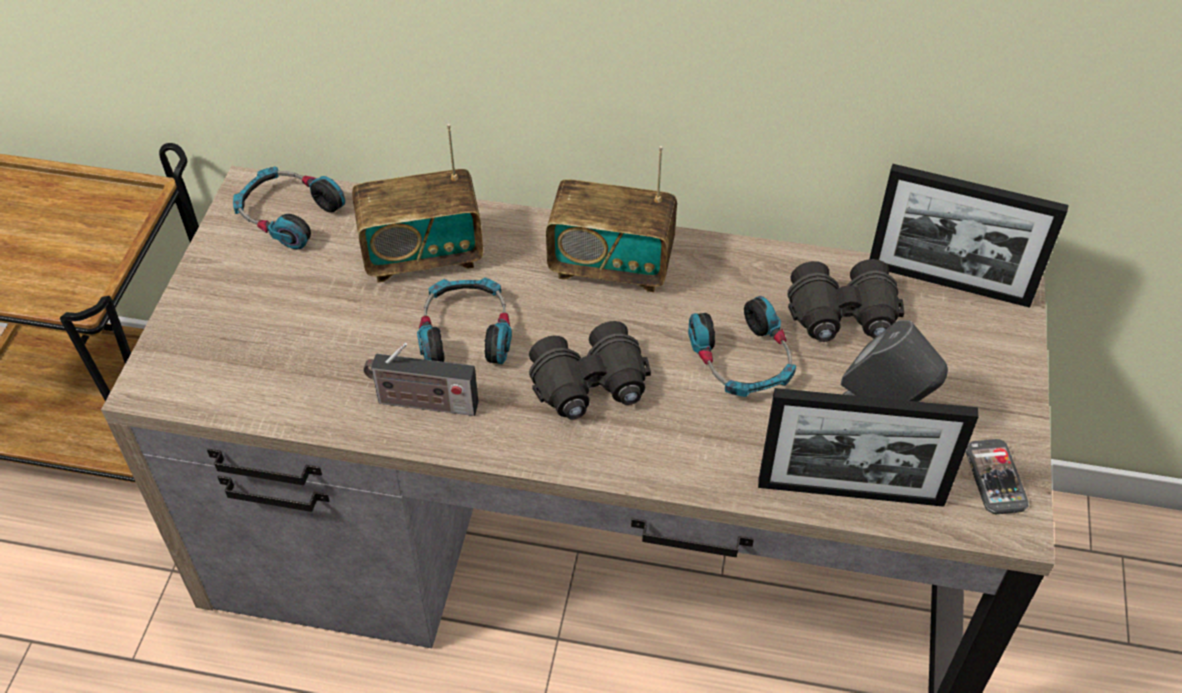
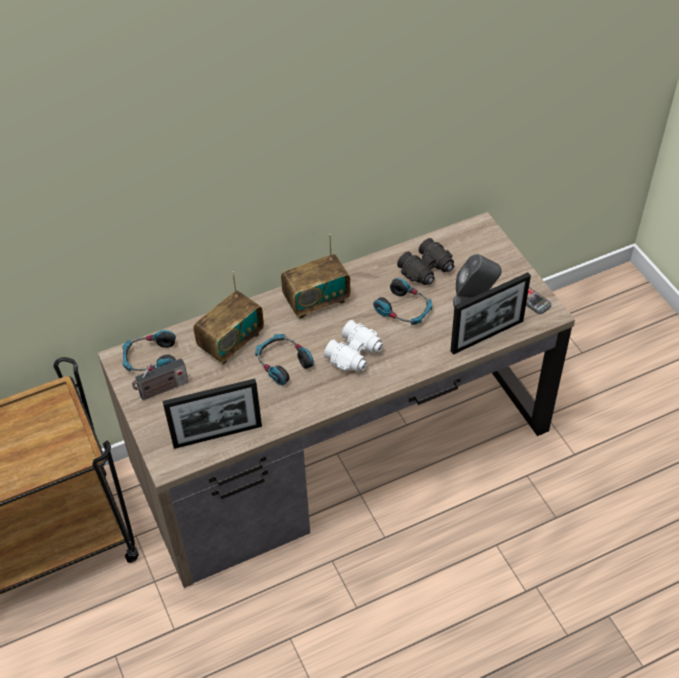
camera: 35 degrees left, 0 degrees up
radio [363,343,479,416] -> radio moved to [132,358,189,401]
black binoculars [529,321,651,419] -> white binoculars [324,320,383,372]
picture frame [870,164,1069,308] -> picture frame moved to [162,379,262,449]

